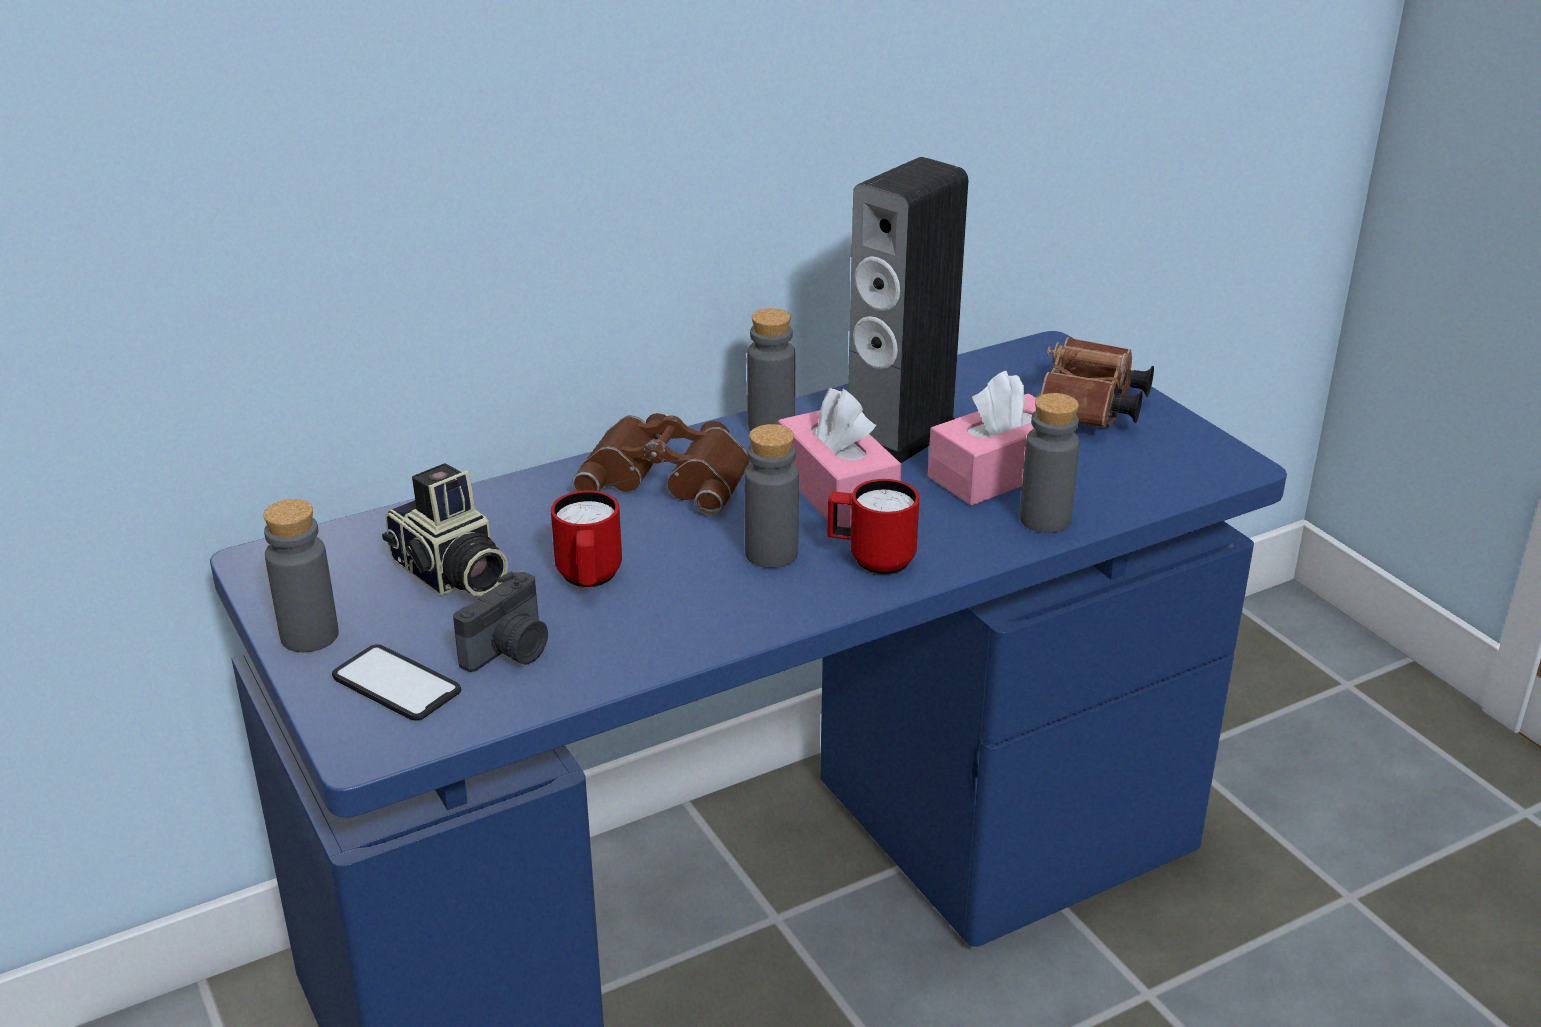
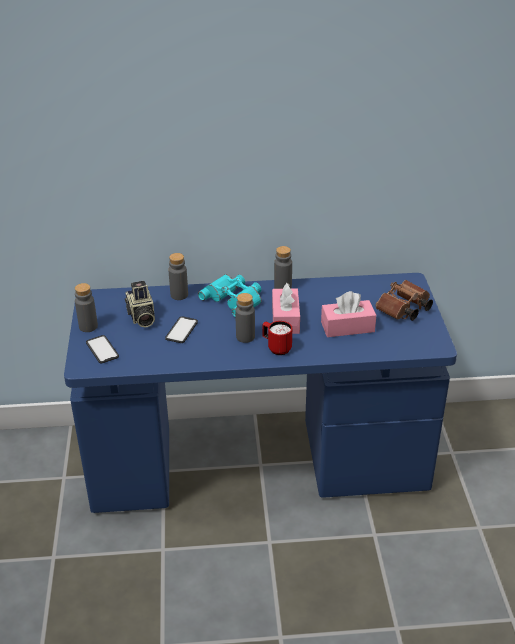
camera: 25 degrees right, 5 degrees up
camera [453,571,548,672] -> none
red mug [551,490,622,587] -> phone [165,316,198,343]
brown binoculars [572,413,750,516] -> turquoise binoculars [198,274,262,317]
speaker [848,157,968,463] -> none
grey bottle [1020,393,1080,533] -> grey bottle moved to [168,253,188,300]

